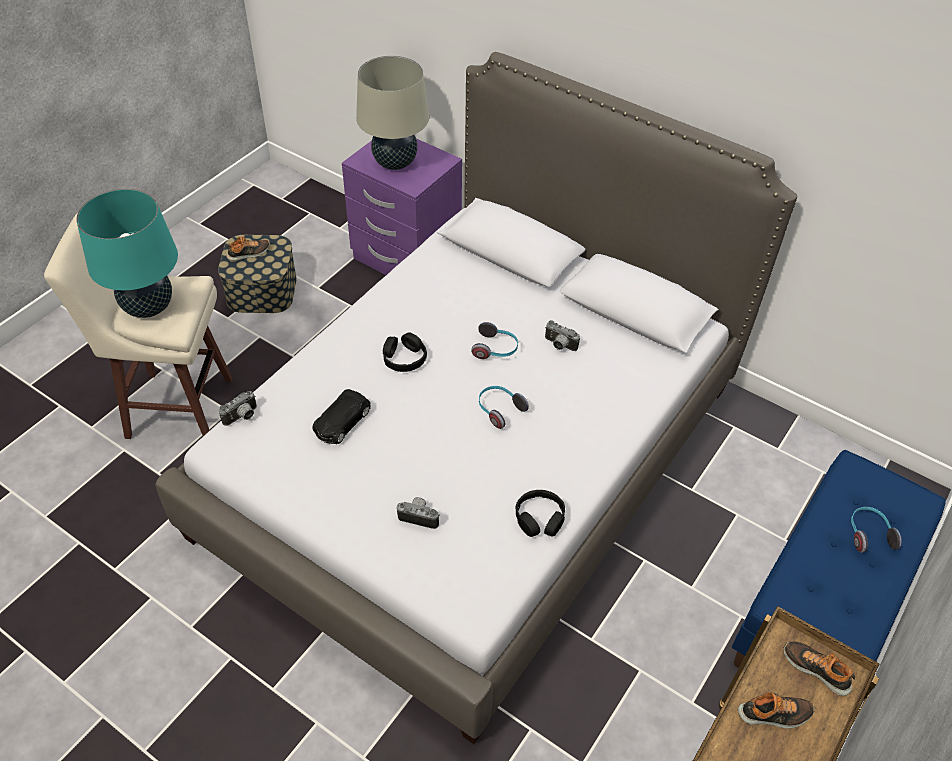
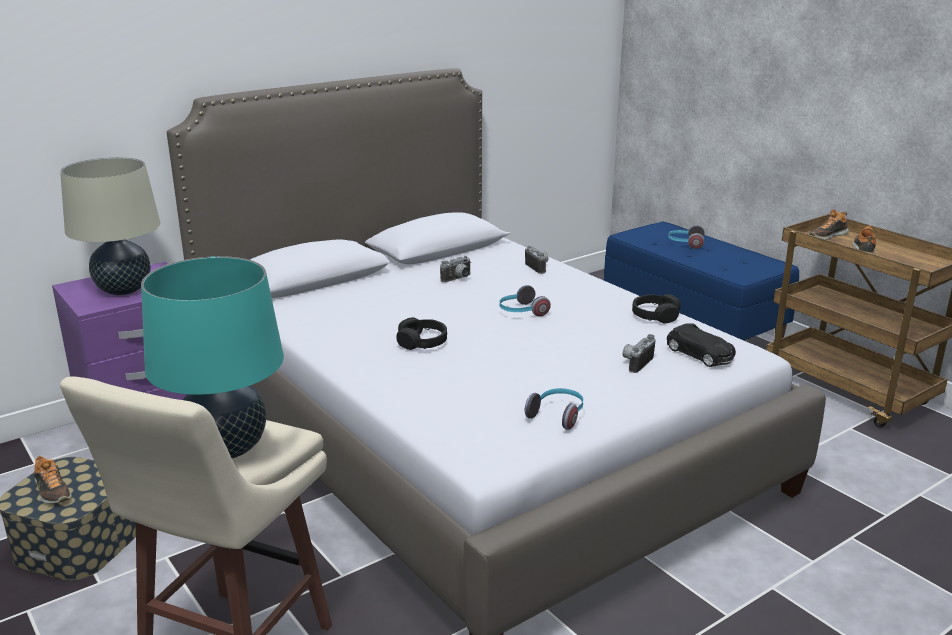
camera: 70 degrees left, 25 degrees down
camera [219,391,257,426] -> camera moved to [525,246,548,274]
shoe [226,236,270,261] -> shoe turned 150 degrees clockwise [34,456,72,504]
black toy car [312,389,371,444] -> black toy car moved to [667,323,736,367]
headphones [471,322,518,359] -> headphones moved to [525,388,584,430]

